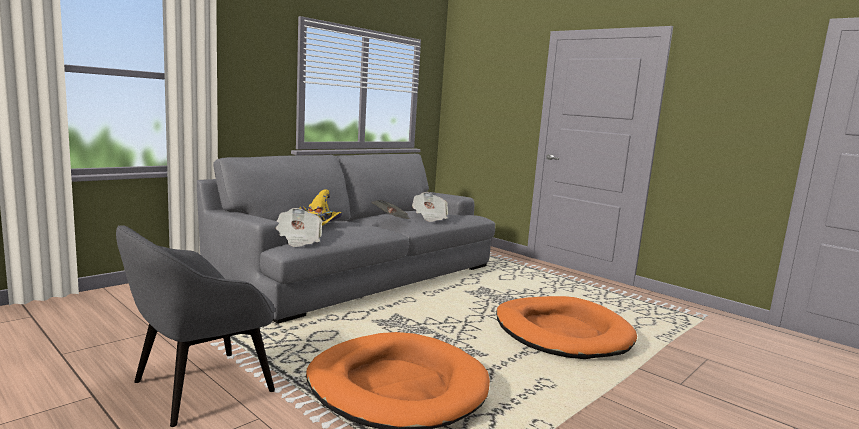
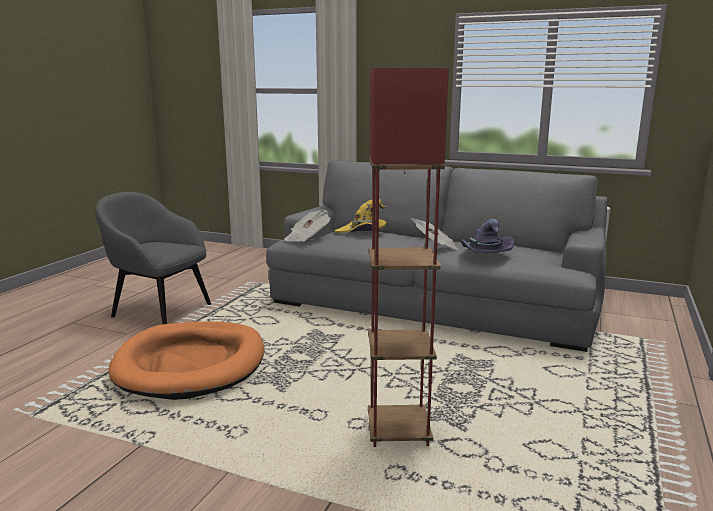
camera: 70 degrees right, 5 degrees up
newspaper [412,192,448,222] -> purple hat [461,219,514,253]
orange dog bed [496,296,637,359] -> red floor lamp [368,68,449,447]

